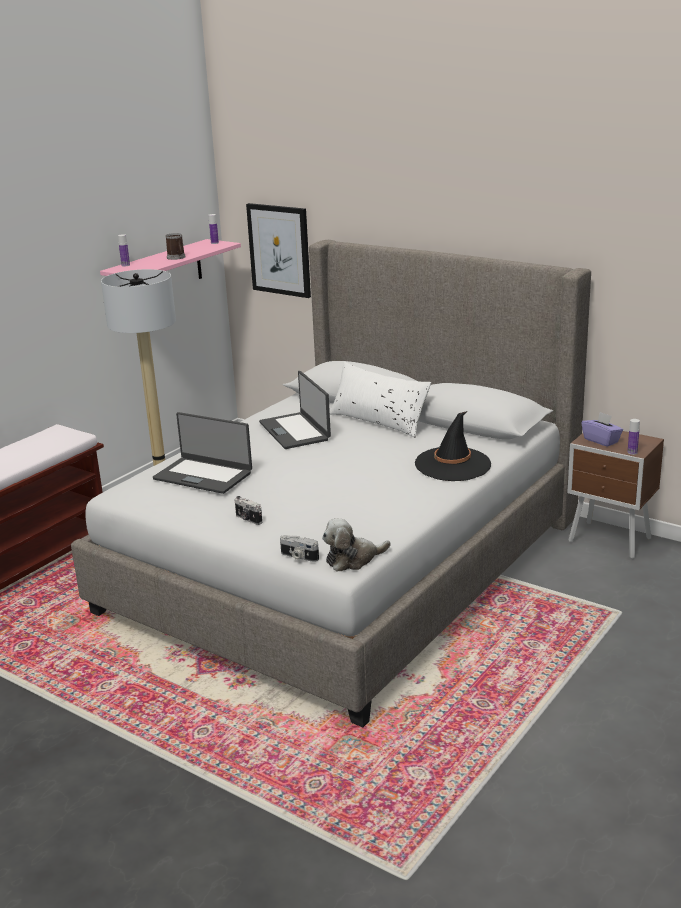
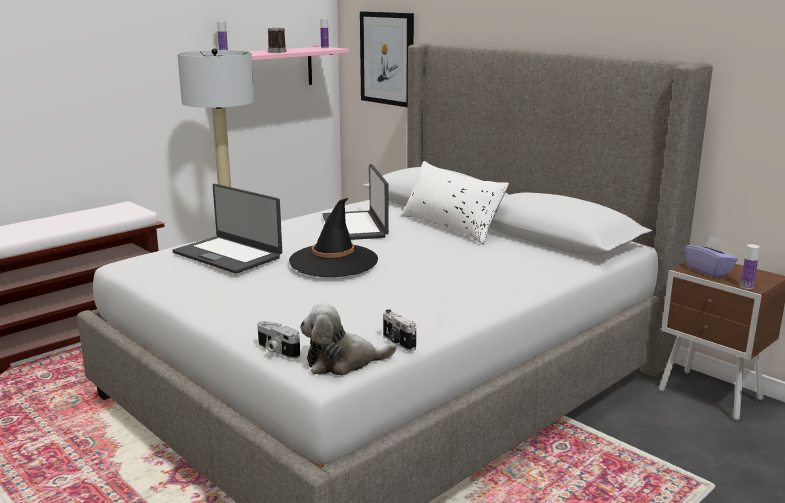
camera: 10 degrees right, 5 degrees down
camera [234,496,262,525] -> camera moved to [383,309,416,351]
black hat [415,411,491,481] -> black hat moved to [289,198,378,277]

